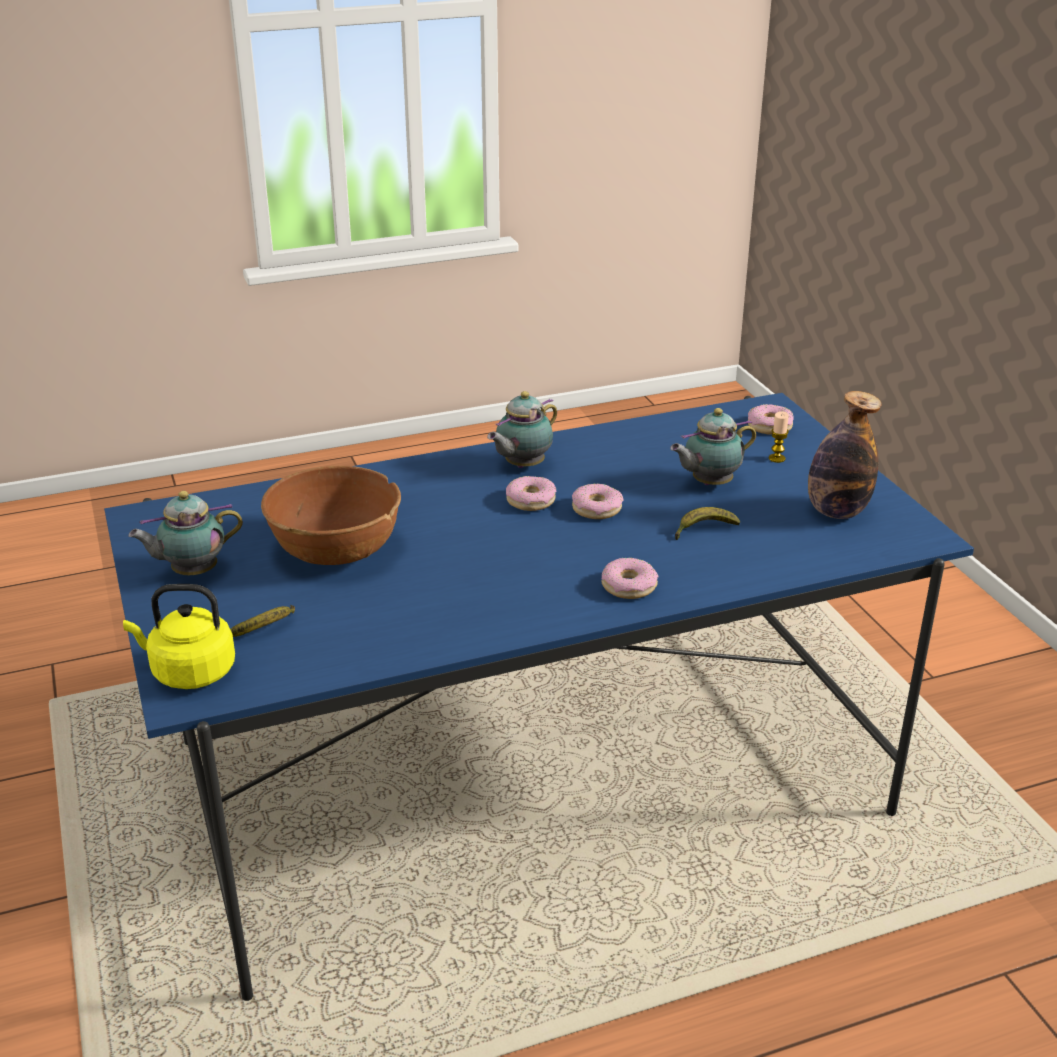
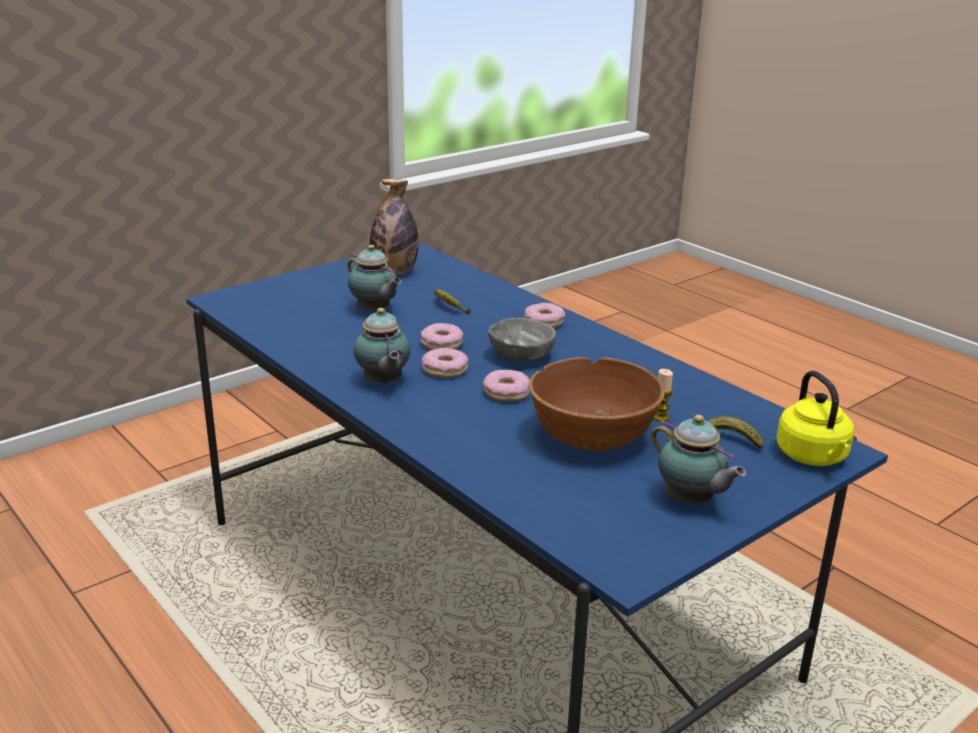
camera: 110 degrees left, 5 degrees down
teapot [487,391,557,468] -> teapot turned 45 degrees clockwise [353,308,411,384]
donut [748,404,794,435] -> donut moved to [483,370,530,402]
candle [769,411,789,463] -> candle moved to [653,369,673,421]
none -> grey bowl [488,318,556,361]

